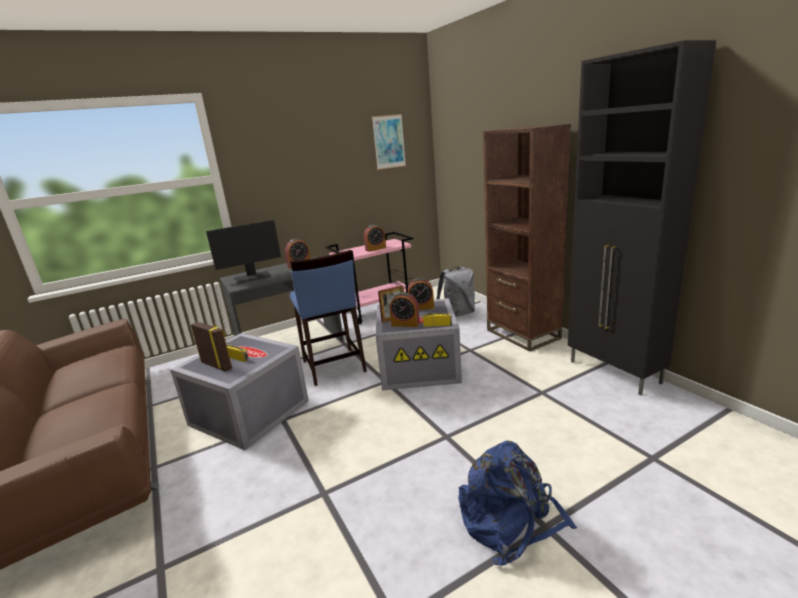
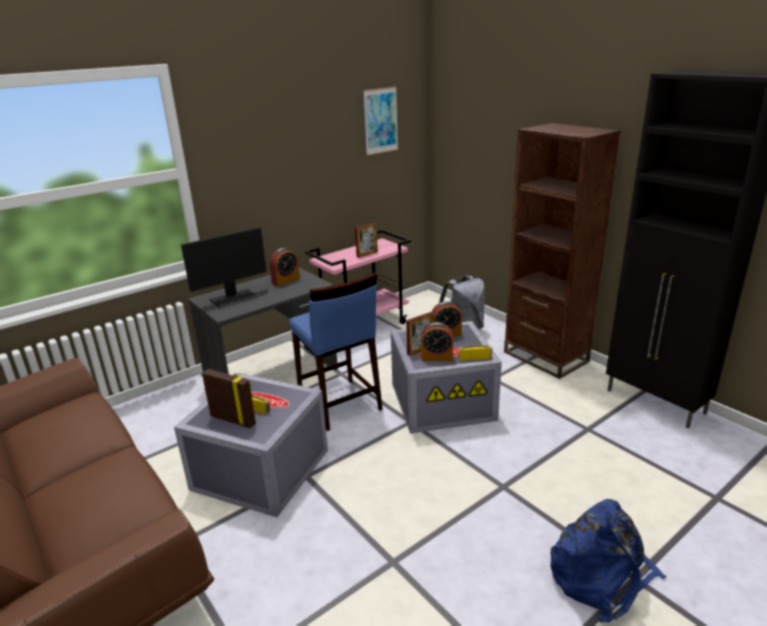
camera: 10 degrees left, 5 degrees up
alarm clock [364,224,386,252] -> picture frame [355,223,378,258]

